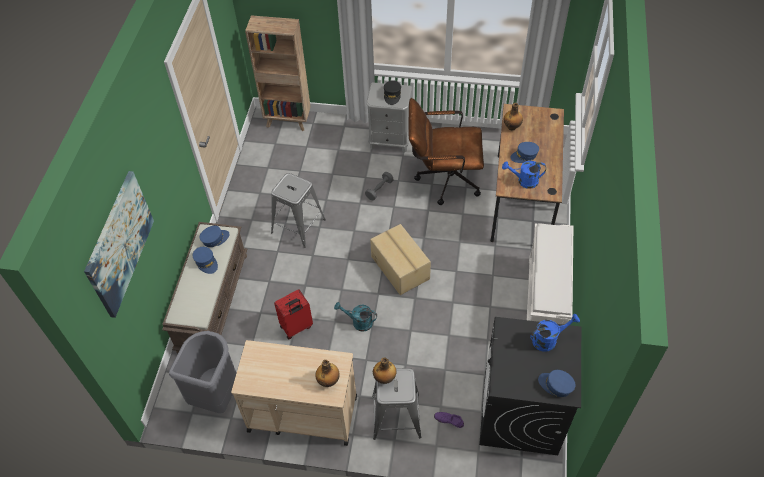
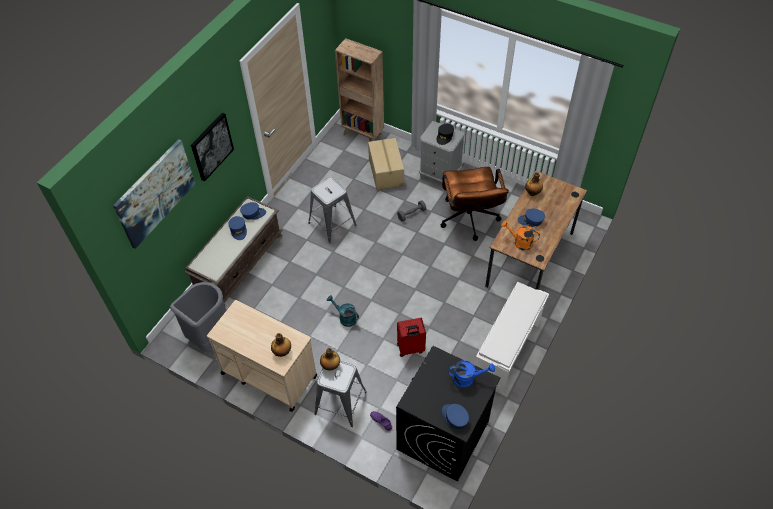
camera: 20 degrees right, 0 degrees up
red suitcase [274,289,313,339] -> red suitcase moved to [397,318,426,357]
cardboard box [370,224,431,295] -> cardboard box moved to [368,138,404,190]
brown office chair [409,98,484,205] -> brown office chair turned 120 degrees counterclockwise [441,167,509,241]
blue watering can [502,161,546,189] -> orange watering can [501,220,540,250]
none -> picture [191,113,234,182]

